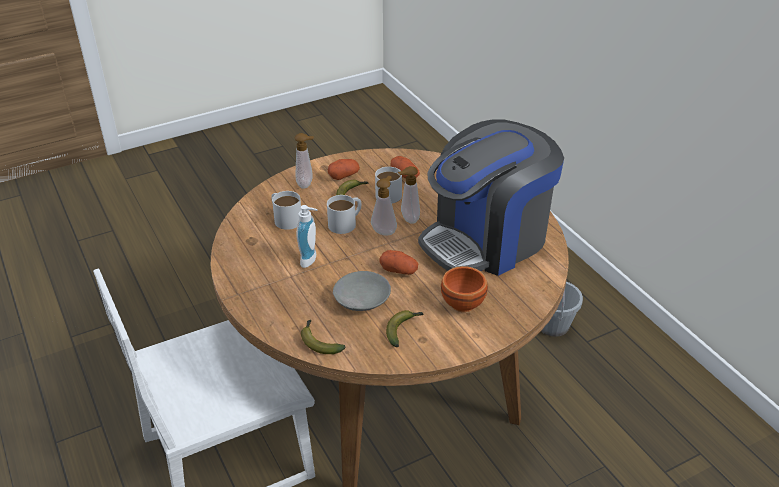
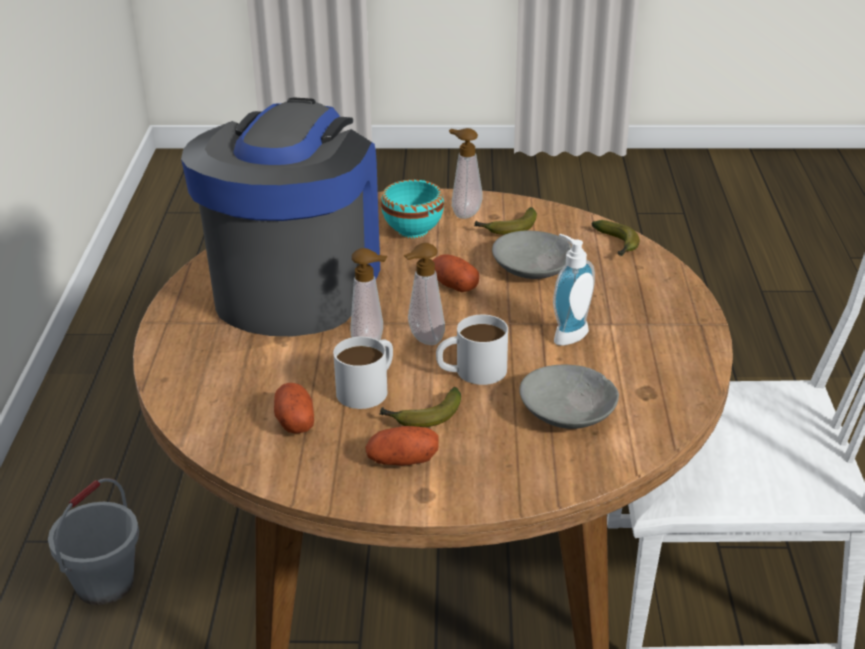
camera: 150 degrees left, 5 degrees down
white mug [271,191,301,230] -> grey bowl [519,364,619,429]
soap dispenser [295,133,314,189] -> soap dispenser moved to [449,128,483,219]
coffee machine [418,119,564,276] -> coffee machine turned 75 degrees counterclockwise [181,97,380,336]
brown bowl [441,266,488,312] -> turquoise bowl [381,180,444,239]

